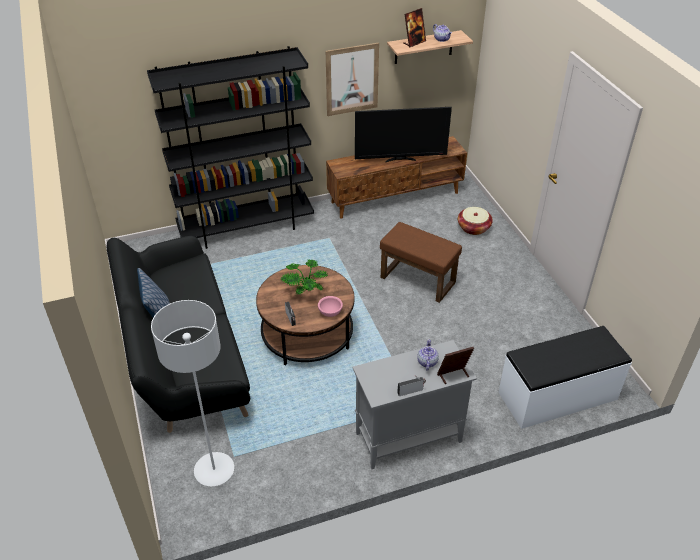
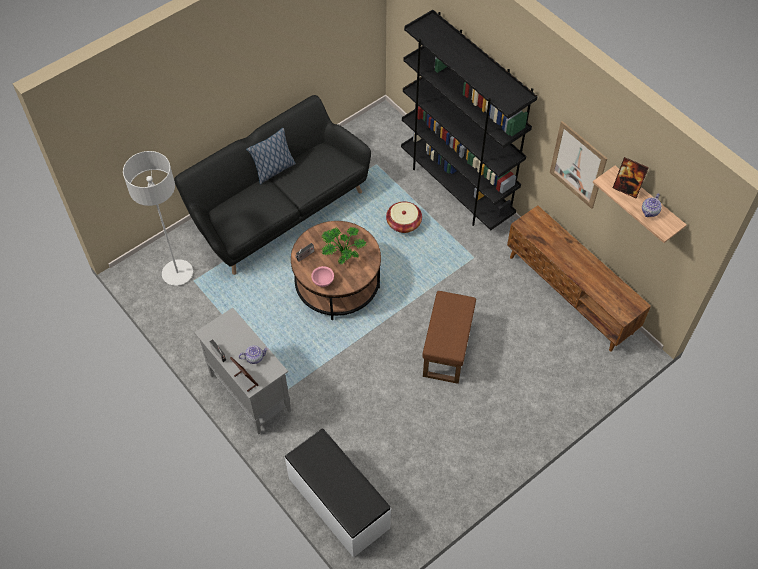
camera: 70 degrees right, 15 degrees up
television [355,107,452,162] -> none
basket [458,207,493,235] -> basket moved to [386,201,422,233]

